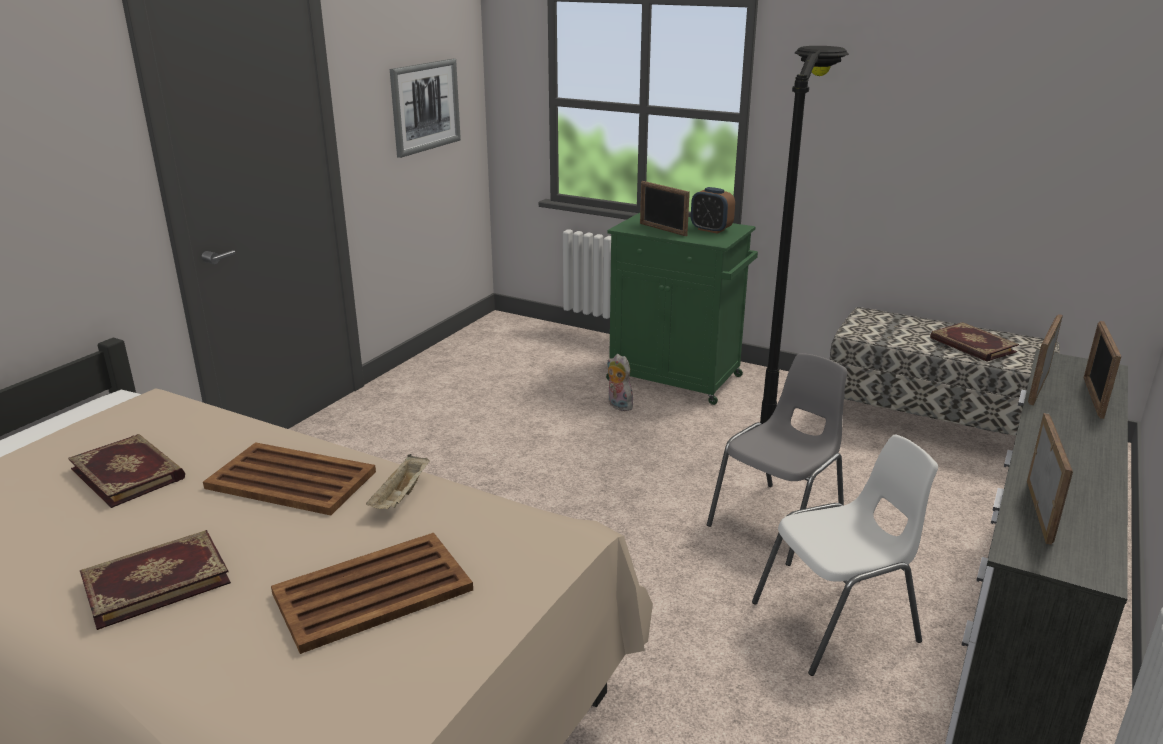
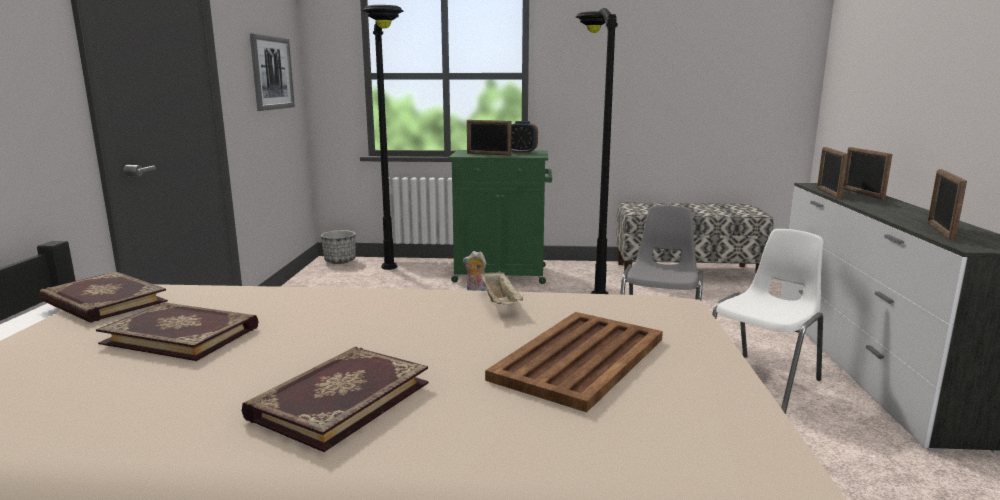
camera: 25 degrees left, 10 degrees down
brown tray [203,442,376,515] -> none
book [930,322,1019,362] -> book moved to [39,271,168,322]
picture frame [1027,413,1073,545] -> picture frame turned 150 degrees counterclockwise [927,169,967,242]
none -> planter [321,230,356,264]
none -> black floor lamp [362,5,404,270]

